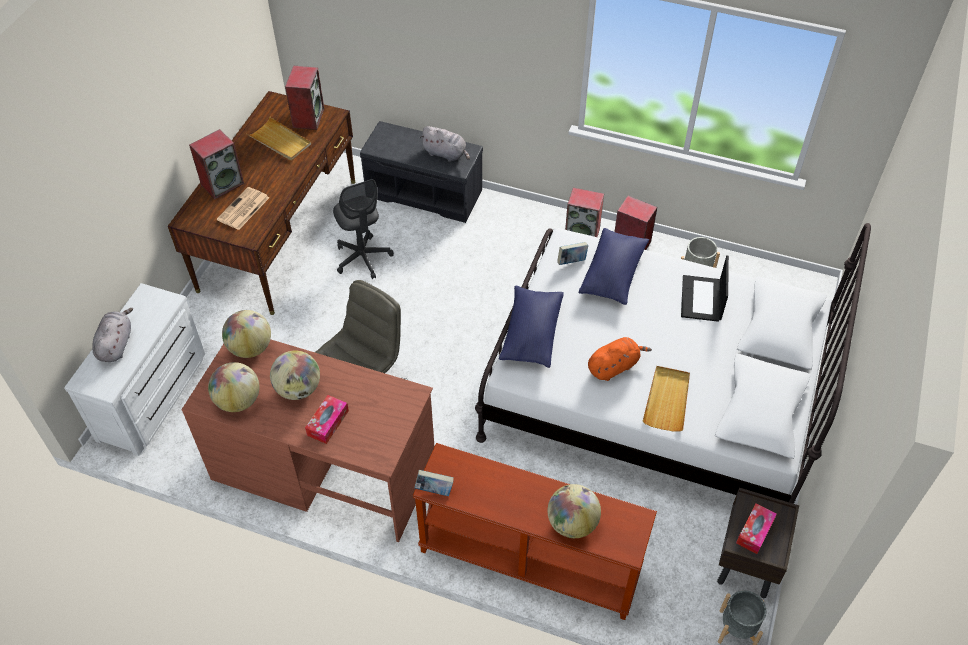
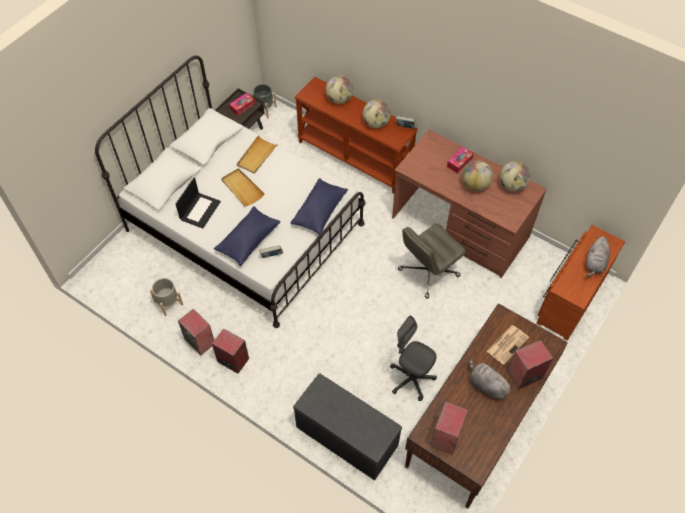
camera: 165 degrees left, 5 degrees up
white dresser [64,283,205,456] -> brown dresser [536,225,625,341]
globe [222,310,271,358] -> globe moved to [363,100,391,128]
beige tray [247,116,311,160] -> beige tray moved to [221,168,264,207]
grey office chair [333,179,394,279] -> grey office chair turned 45 degrees counterclockwise [390,316,437,401]
grey plush toy [420,126,470,162] -> grey plush toy moved to [469,359,513,400]
orange plush toy [588,337,652,381] -> none

